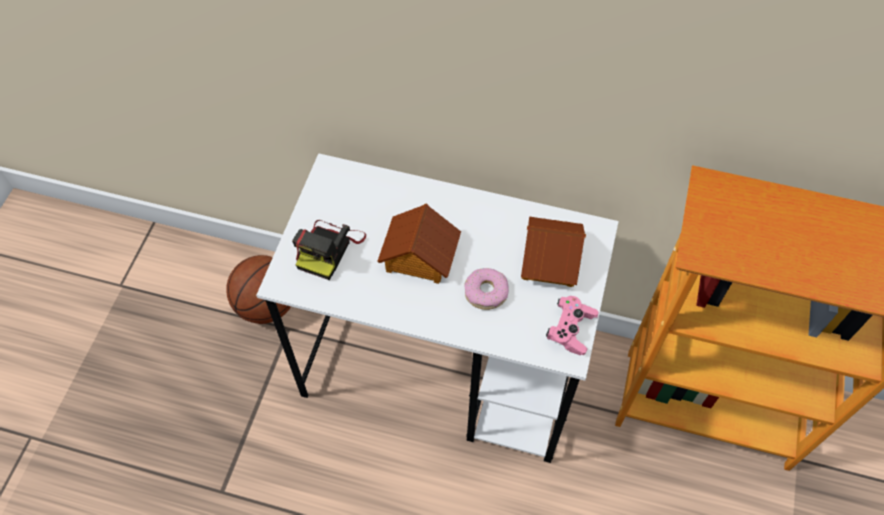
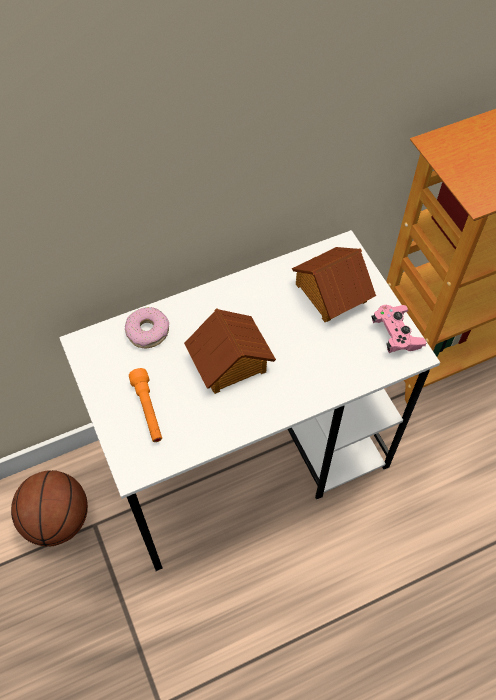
camera: 40 degrees left, 0 degrees up
camera [292,220,366,280] -> orange flashlight [129,368,162,442]
donut [464,268,509,310] -> donut moved to [125,307,169,348]

